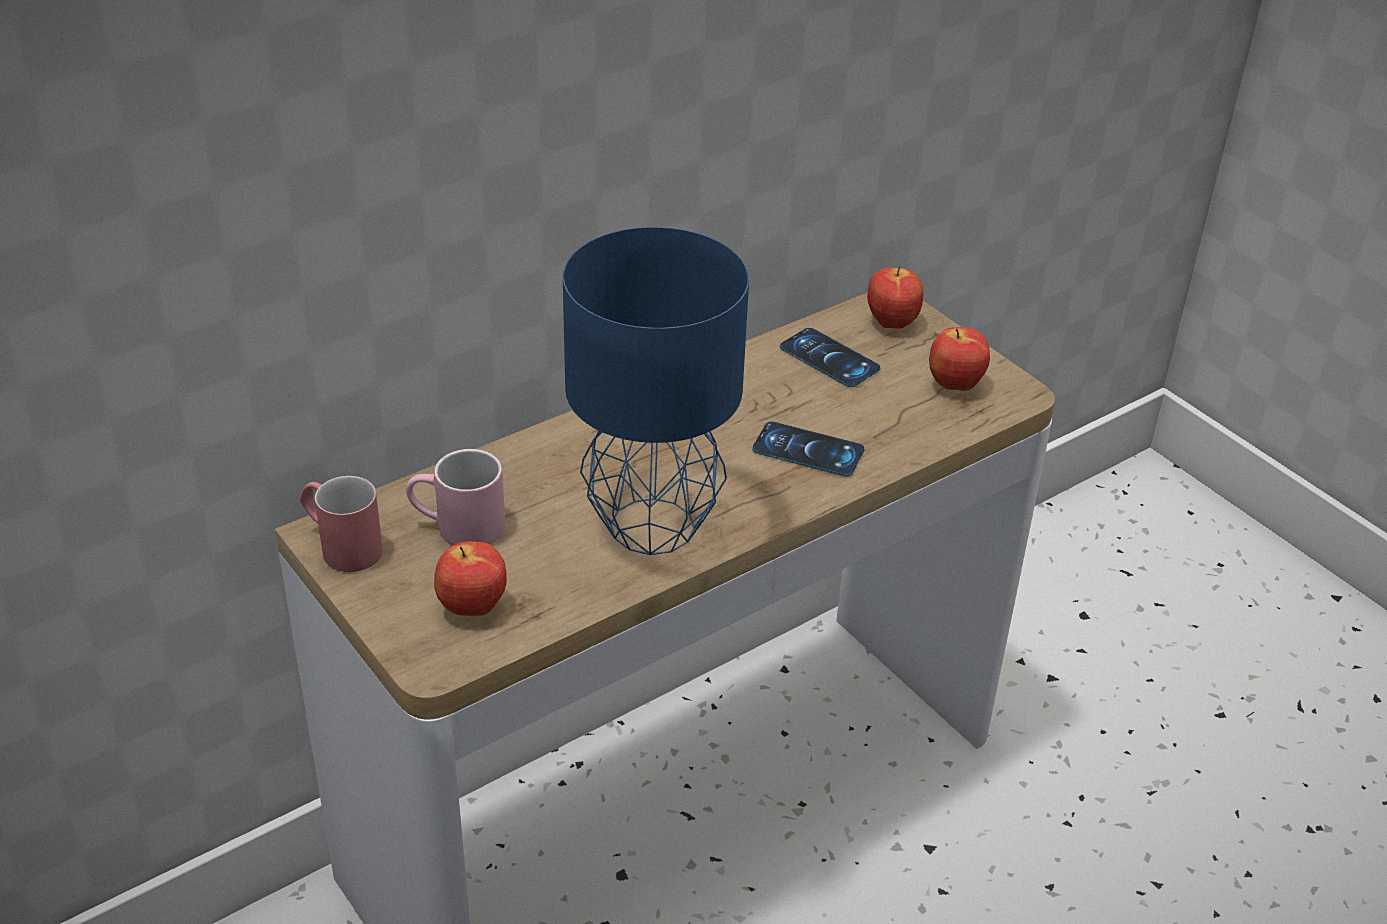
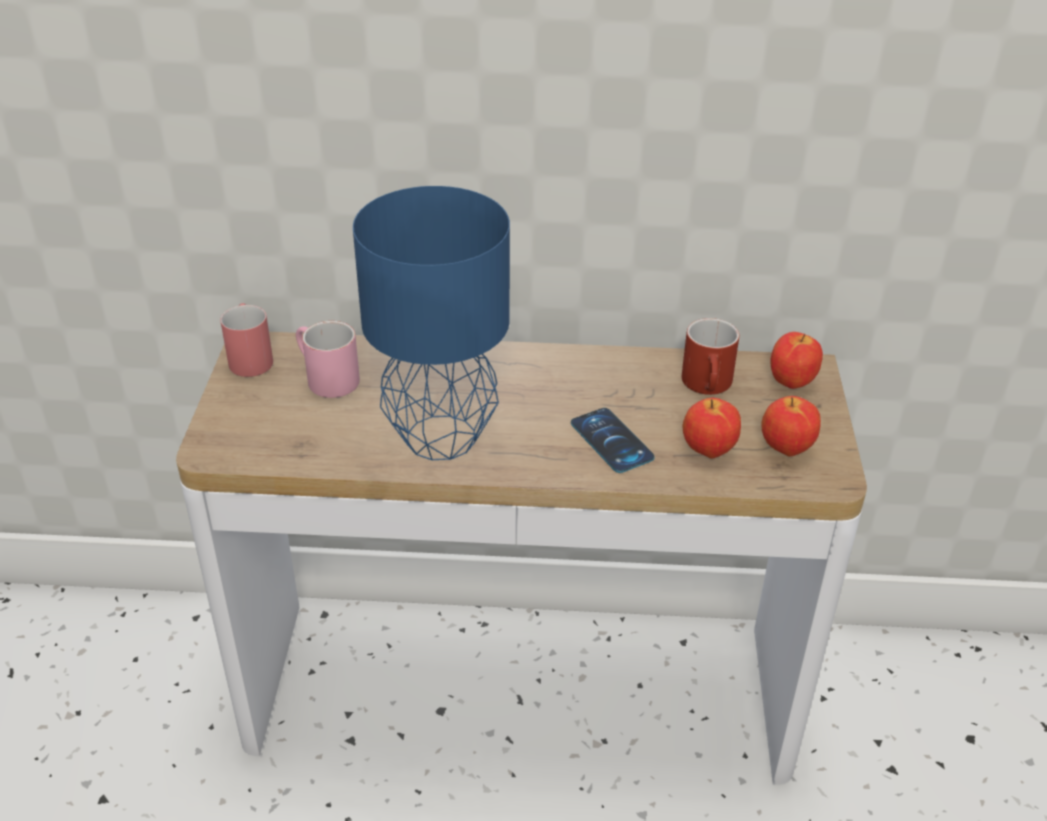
camera: 40 degrees right, 0 degrees up
apple [434,541,507,616] -> apple moved to [682,397,741,459]
phone [780,328,881,387] -> red mug [682,318,739,395]

